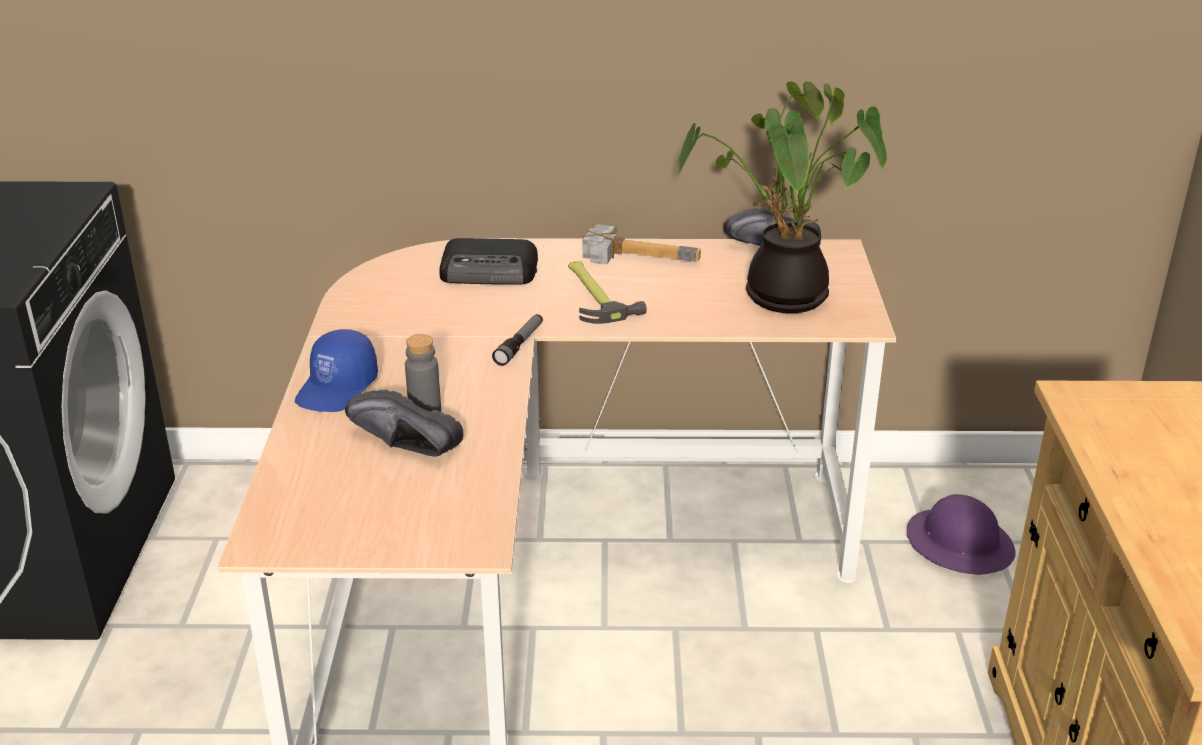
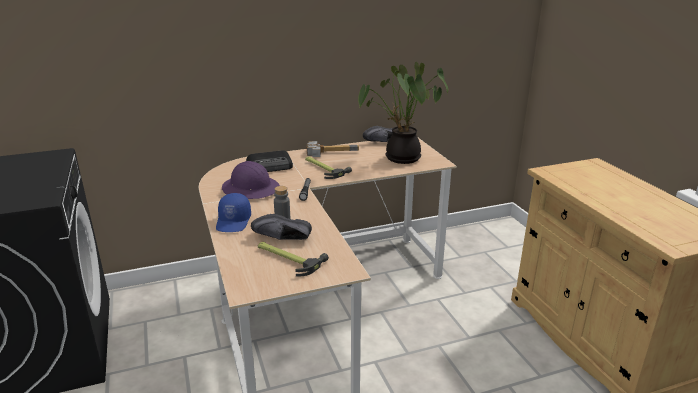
camera: 20 degrees left, 5 degrees down
purple hard hat [907,494,1016,575] -> purple hard hat moved to [222,161,280,199]
none -> hammer [258,242,329,277]

